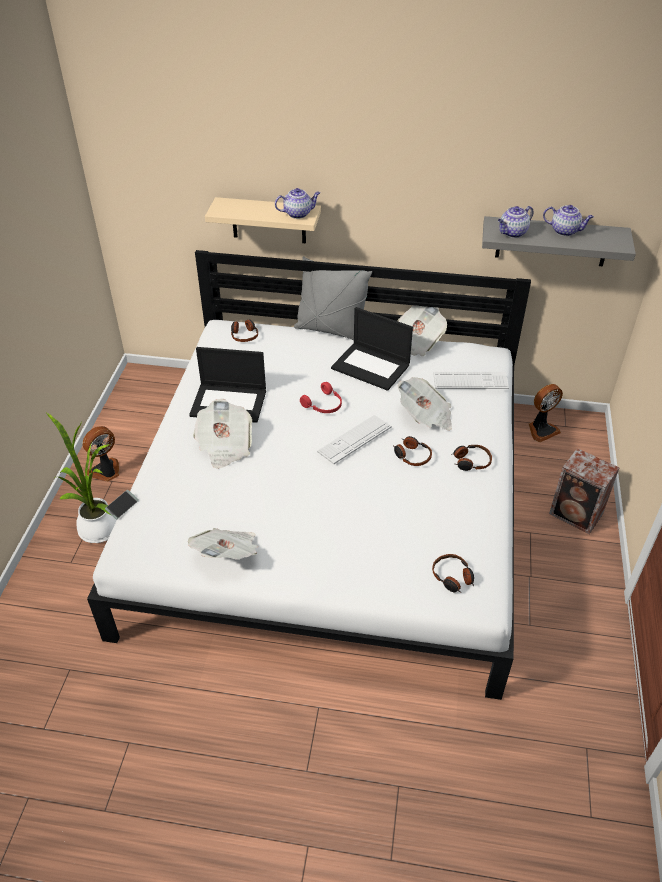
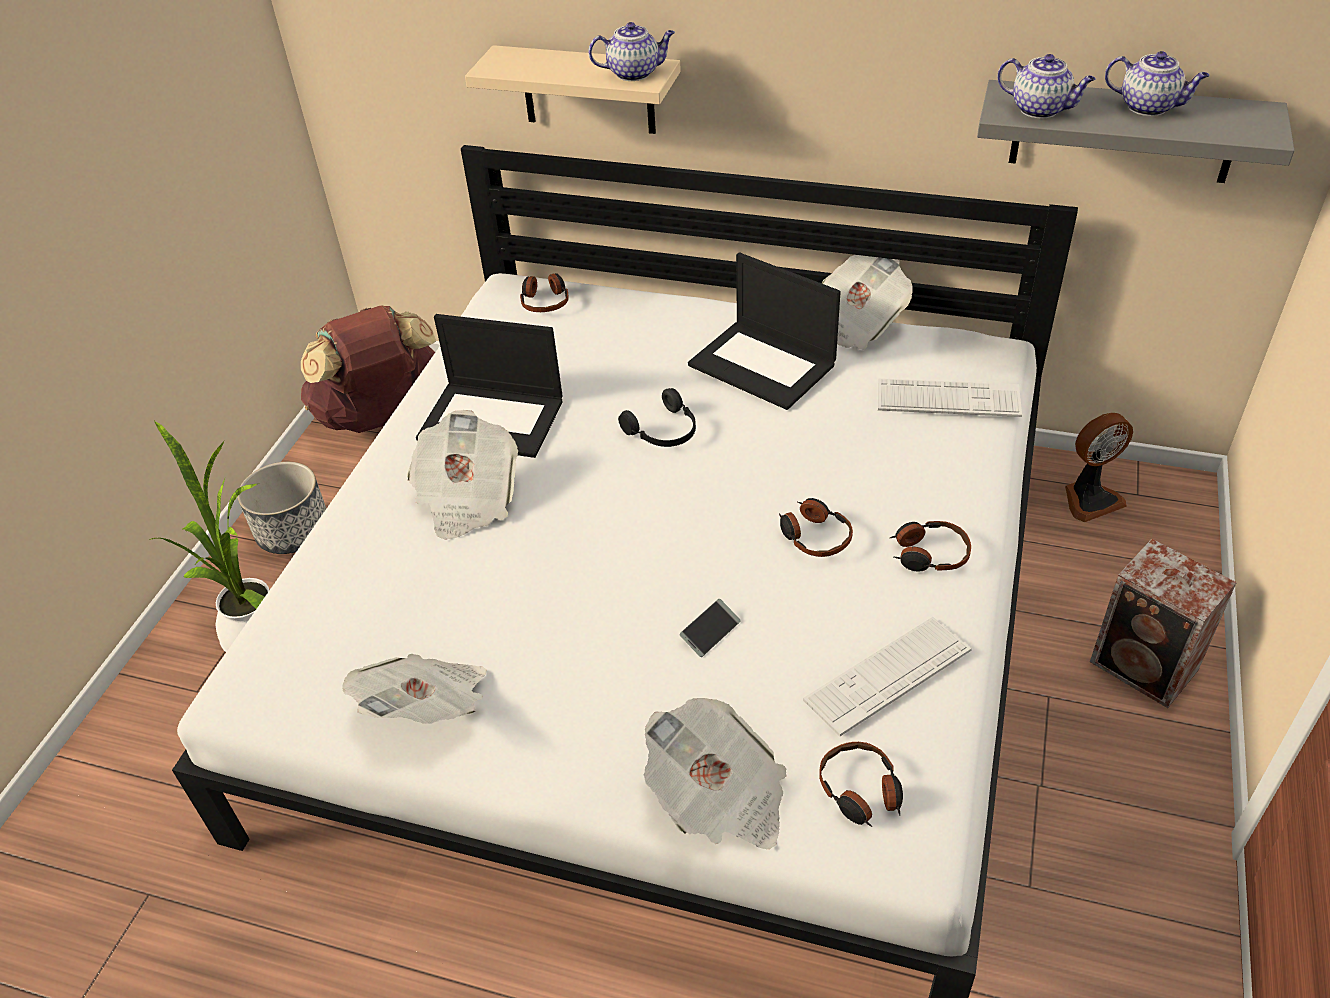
camera: 10 degrees right, 0 degrees up
fan [82,426,120,482] -> planter [238,462,326,554]
phone [105,490,139,519] -> phone moved to [680,599,741,657]
grey pillow [294,256,372,340] -> none
red headphones [300,382,342,413] -> black headphones [618,388,696,447]
keyboard [317,415,392,464] -> keyboard moved to [803,617,972,736]
newspaper [398,377,452,430] -> newspaper moved to [644,698,786,849]
teapot [498,206,533,238] -> teapot turned 120 degrees counterclockwise [998,54,1096,118]
none -> brown backpack [301,305,436,433]

